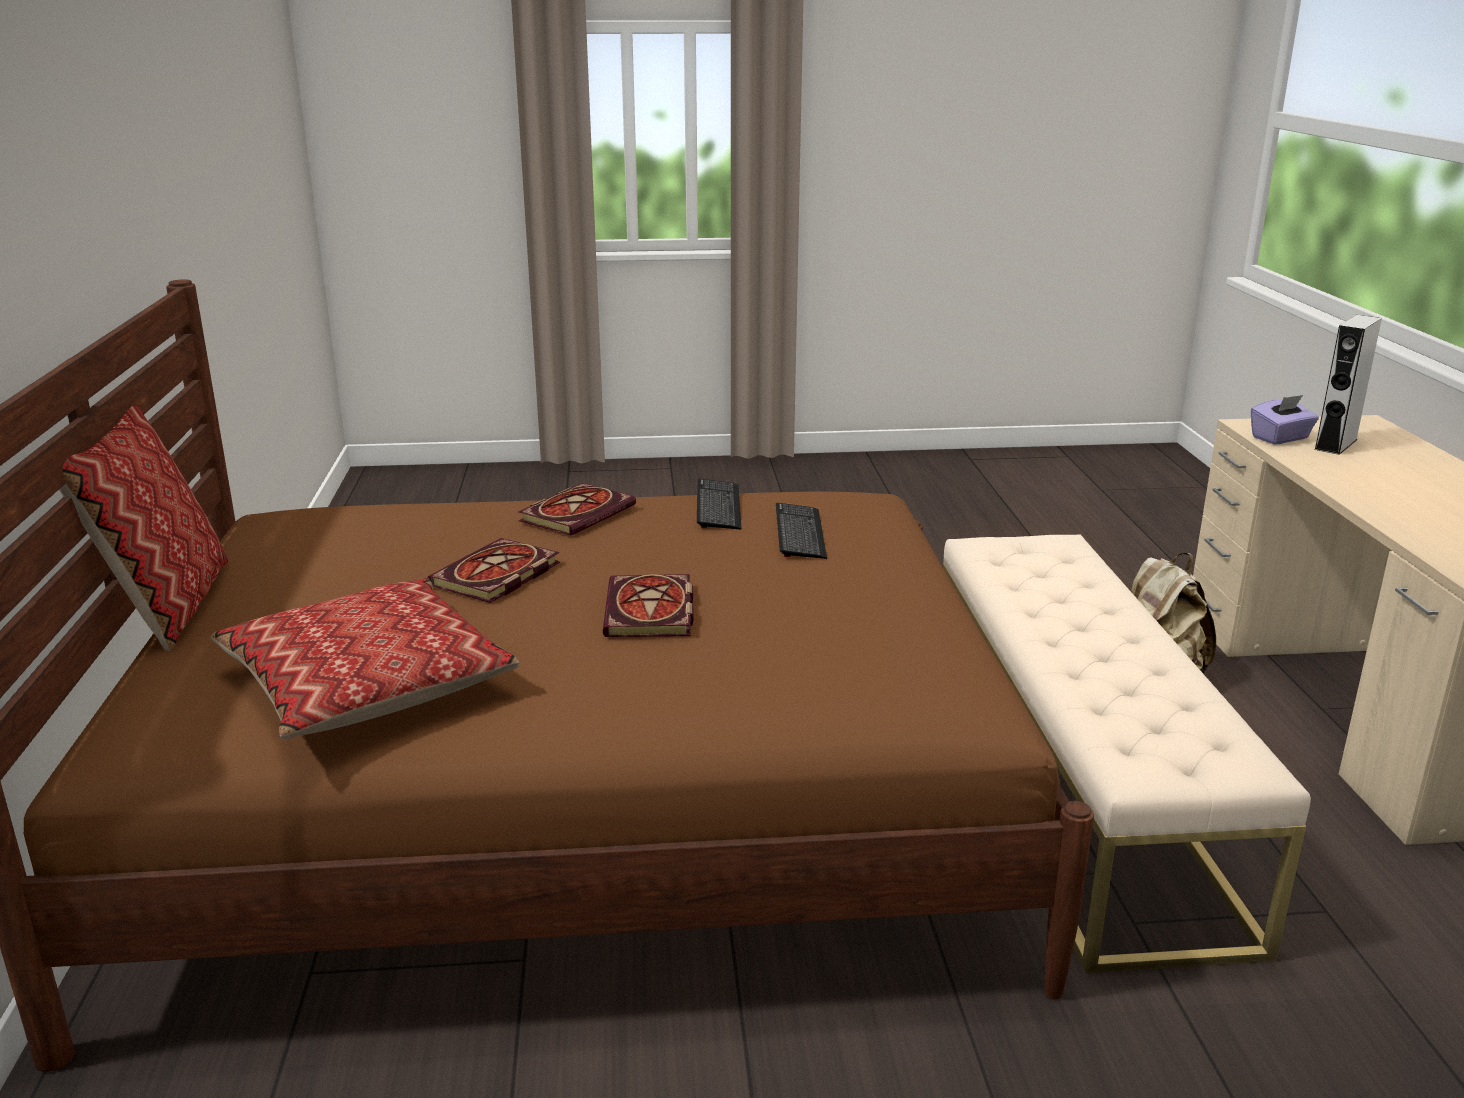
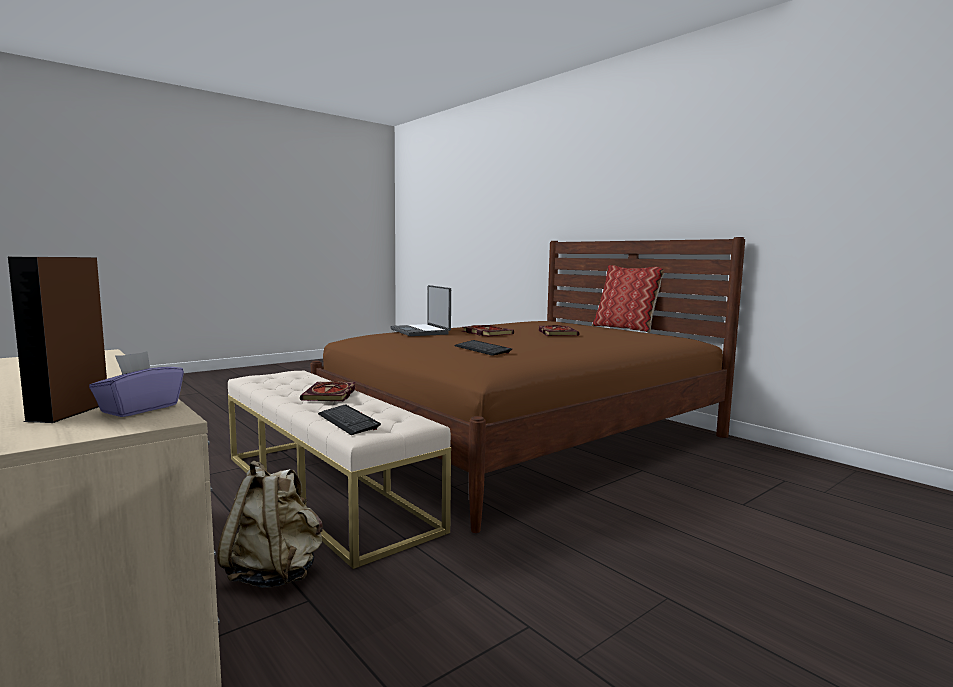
camera: 145 degrees right, 15 degrees down
pillow [211,578,520,739] -> none
book [518,483,636,536] -> book moved to [300,381,356,401]
keyboard [697,479,742,530] -> keyboard moved to [318,404,381,435]
grey speaker [1314,315,1382,455] -> brown speaker [8,257,107,423]
none -> laptop [390,285,451,336]

